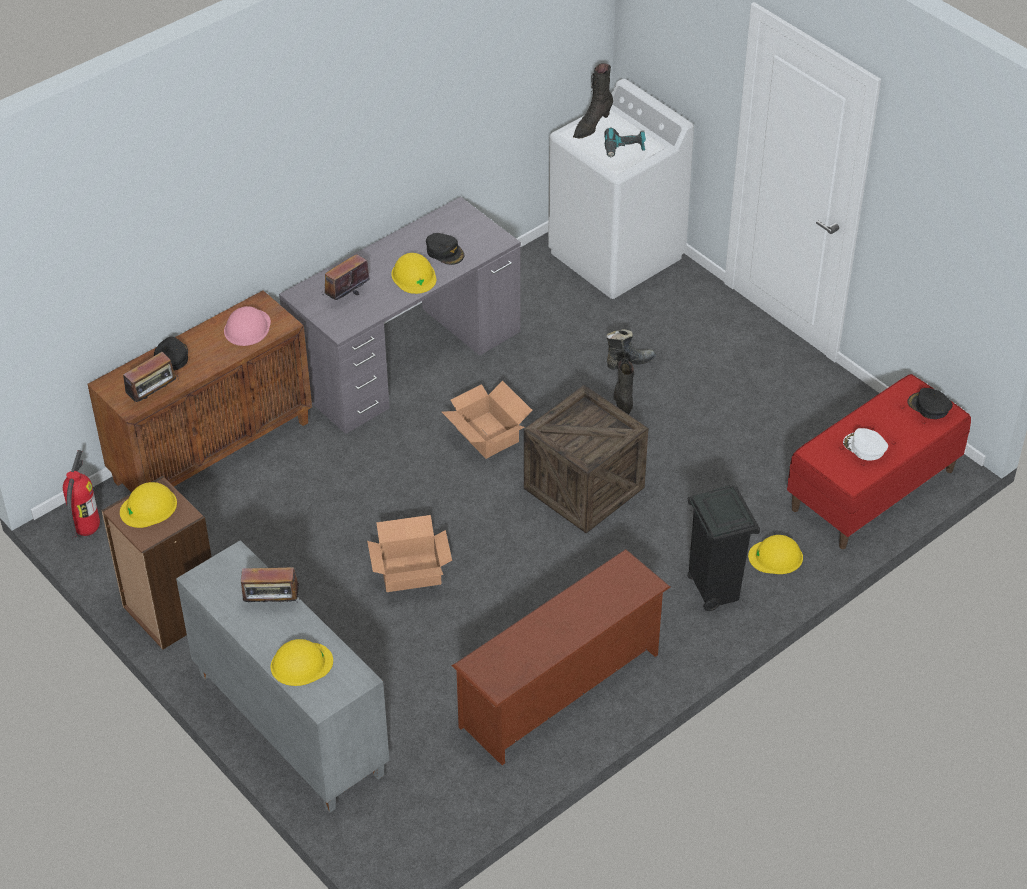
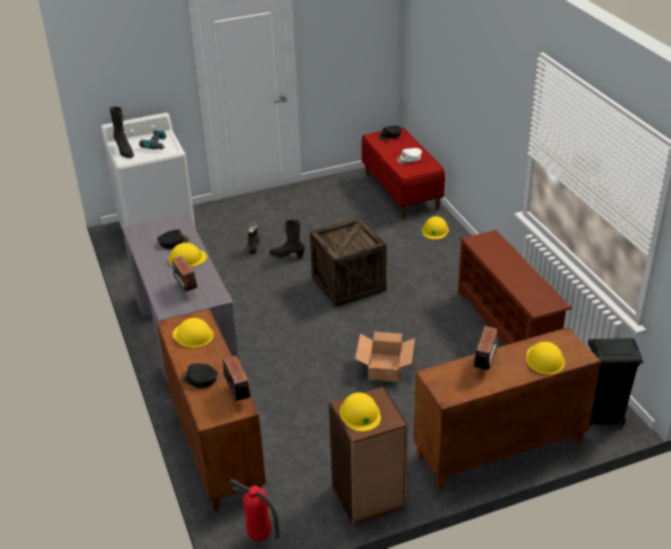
camera: 70 degrees left, 10 degrees down
grey cabinet [176,540,389,813] -> brown cabinet [413,327,601,489]
pink hard hat [224,306,271,346] -> yellow hard hat [173,318,214,348]
cardboard box [442,381,533,459] -> none
black trash can [687,485,760,611] -> black trash can moved to [588,338,643,426]

